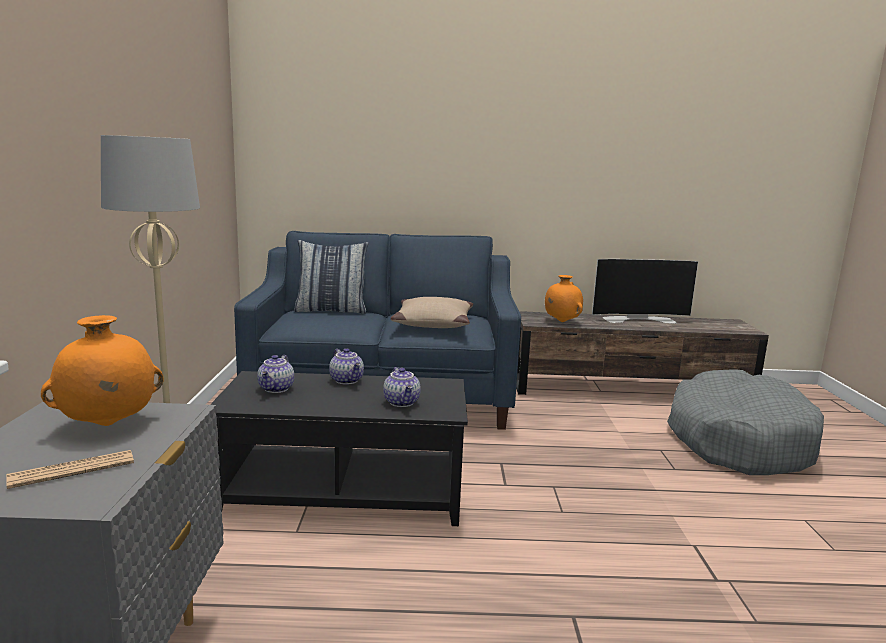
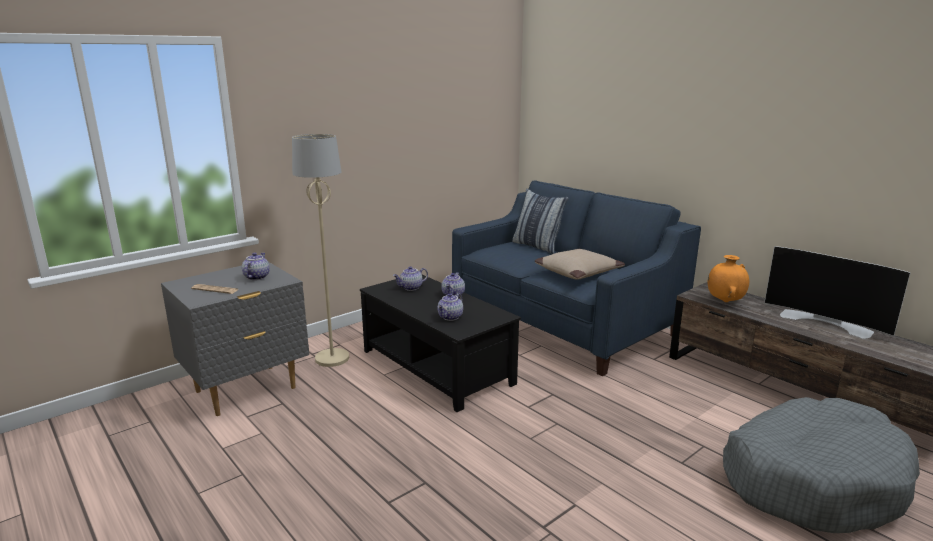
camera: 50 degrees right, 5 degrees up
orange vase [41,315,163,426] -> teapot [242,253,270,280]

